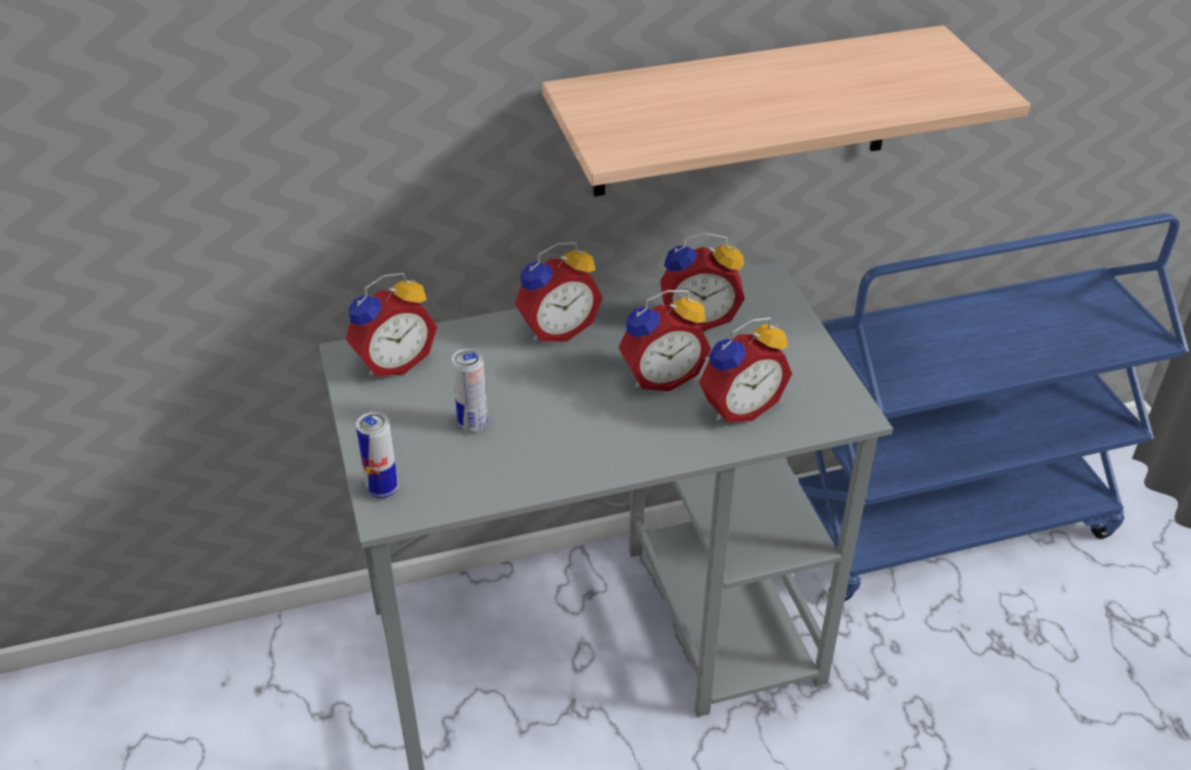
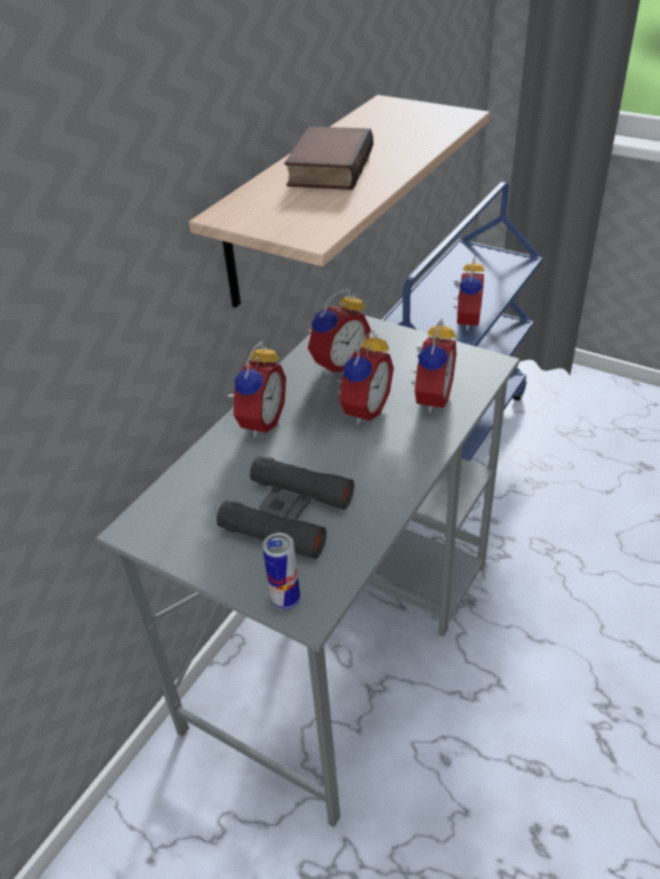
camera: 40 degrees left, 0 degrees up
alarm clock [346,273,437,376] -> alarm clock moved to [453,256,485,331]
can [452,348,488,432] -> black binoculars [217,456,354,559]
none -> book [285,126,373,190]

